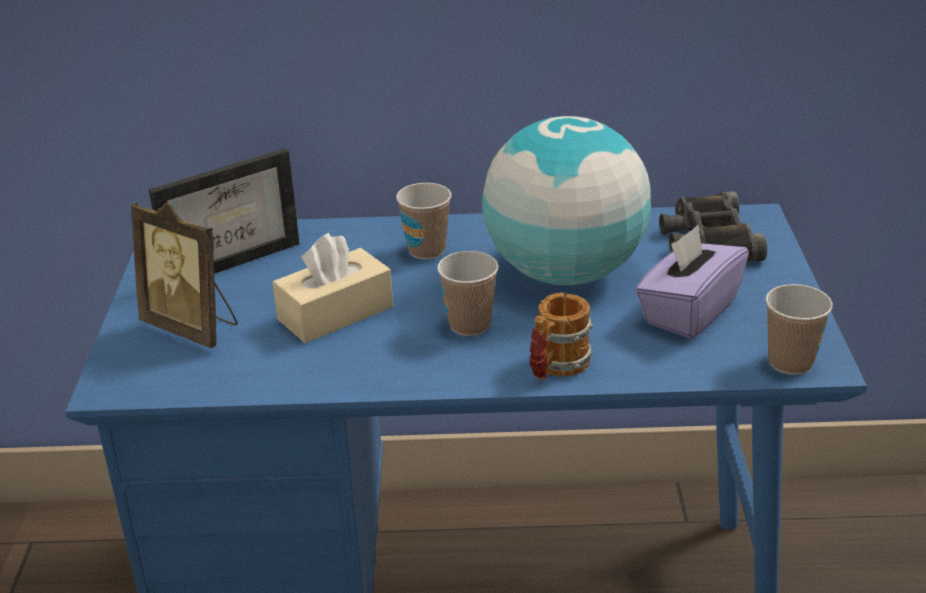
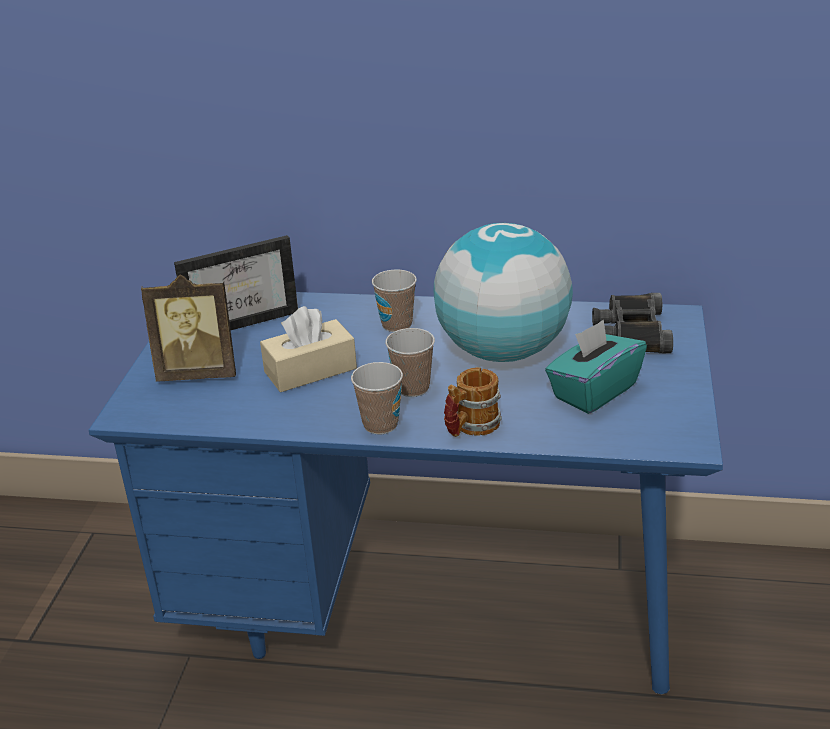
camera: 10 degrees right, 0 degrees up
picture frame [131,202,238,348] -> picture frame turned 45 degrees counterclockwise [141,274,236,381]
purple tissue box [635,225,749,339] -> turquoise tissue box [545,320,647,414]
cup [766,284,833,375] -> cup moved to [351,362,403,434]

